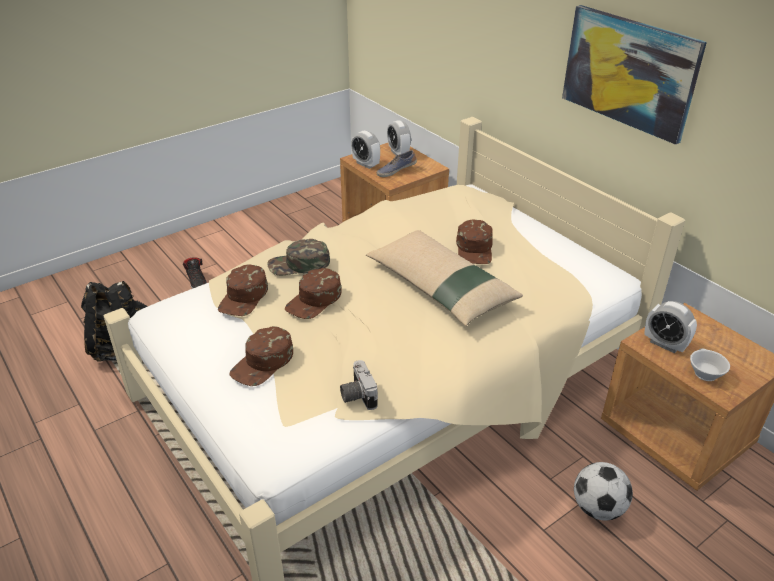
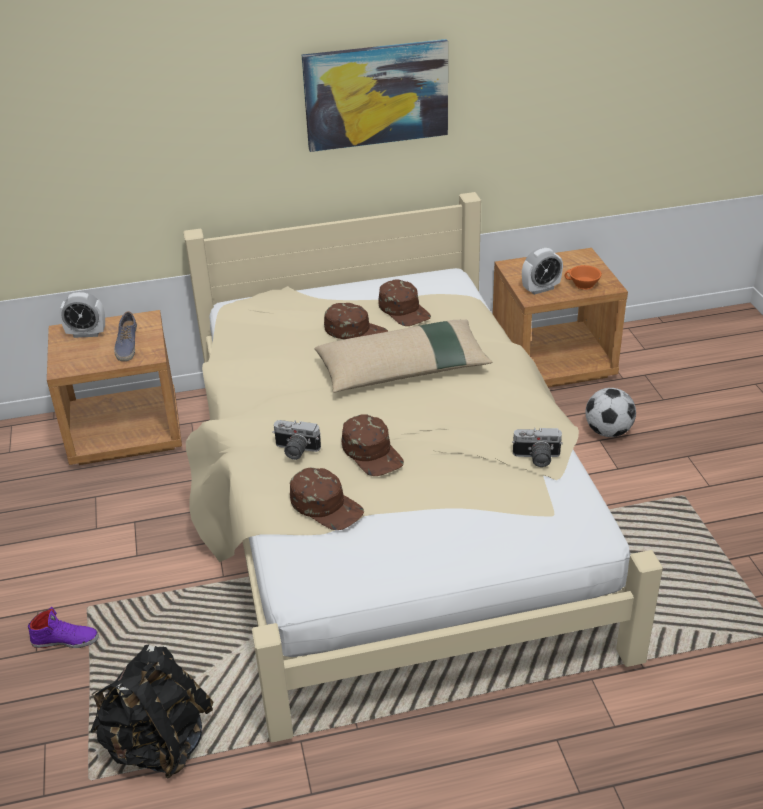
camera: 65 degrees left, 0 degrees up
black shoe [183,258,207,289] -> purple shoe [28,607,99,648]
brown cap [229,326,293,386] -> brown cap moved to [378,279,431,326]
green cap [268,239,330,275] -> camera [272,420,321,460]
alarm clock [351,131,380,169] -> none
white cup [690,349,730,381] -> orange cup [564,265,602,290]

